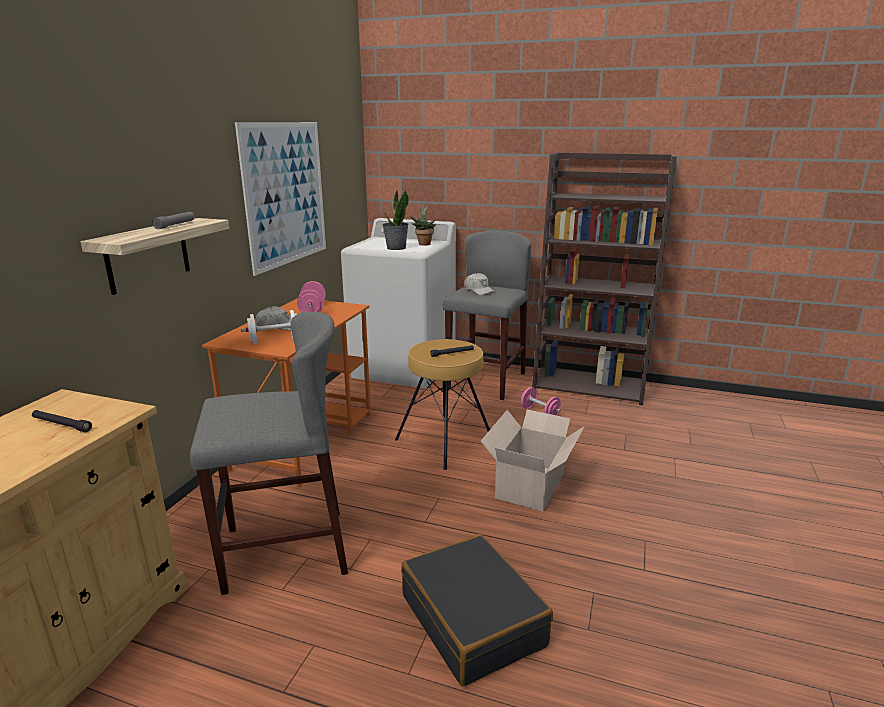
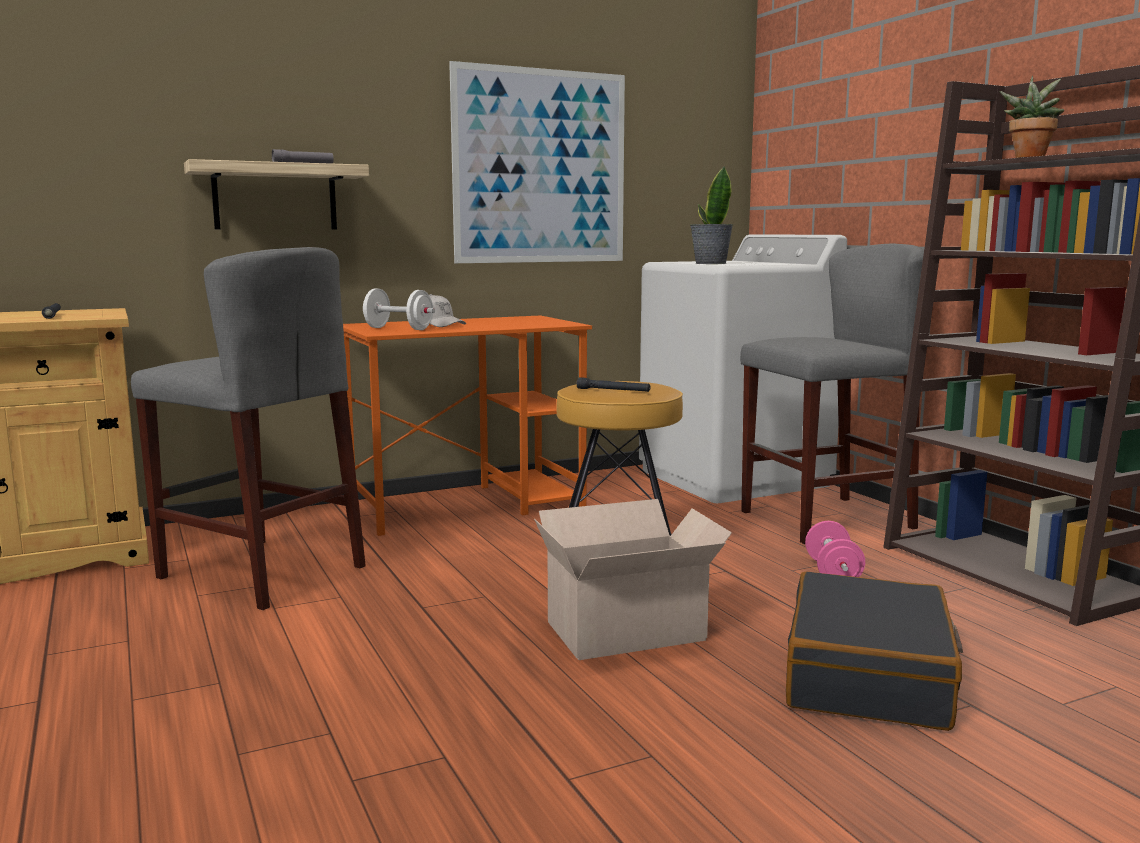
camera: 45 degrees right, 10 degrees down
pink dumbbell [297,281,326,312] -> none
black suitcase [401,534,553,686] -> black suitcase moved to [786,571,963,731]
potted plant [410,206,436,246] -> potted plant moved to [999,76,1064,158]
white cap [464,273,495,295] -> none

